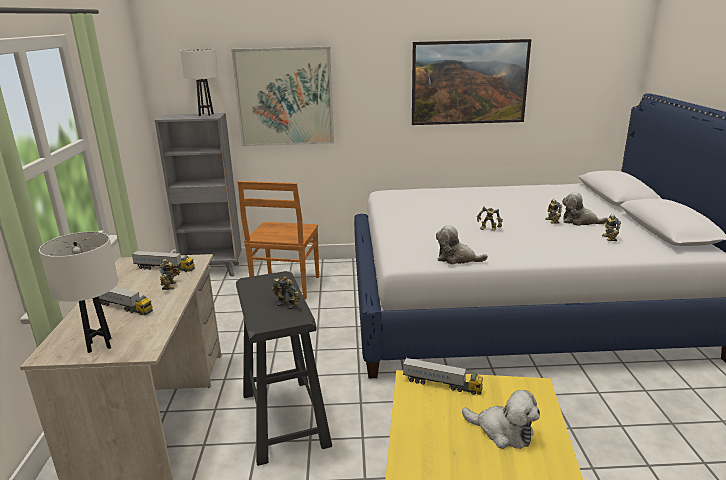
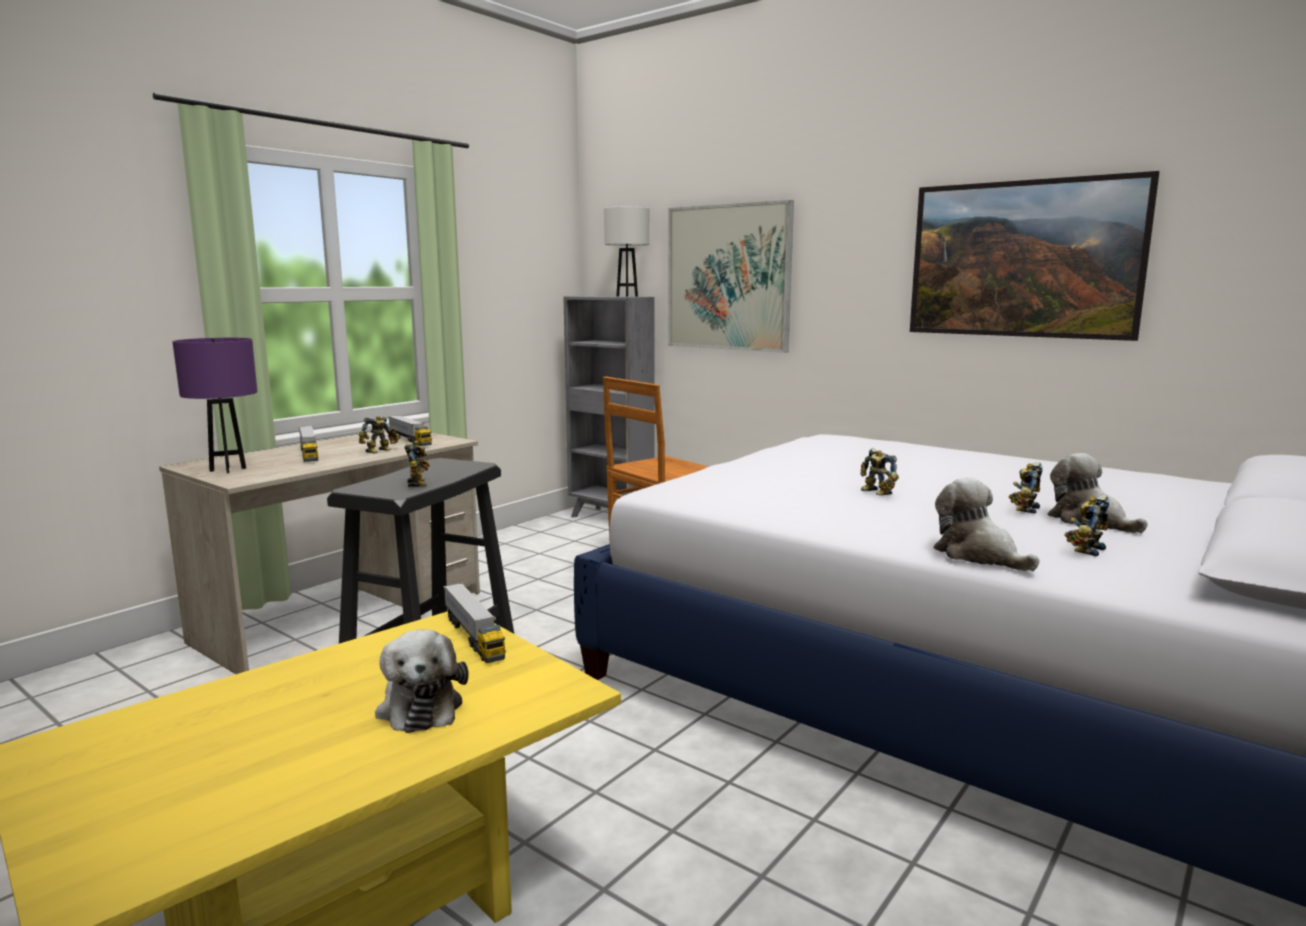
camera: 40 degrees right, 10 degrees down
white table lamp [39,232,118,353] -> purple table lamp [172,338,257,473]
plush toy [436,225,488,264] -> plush toy moved to [933,478,1039,571]

